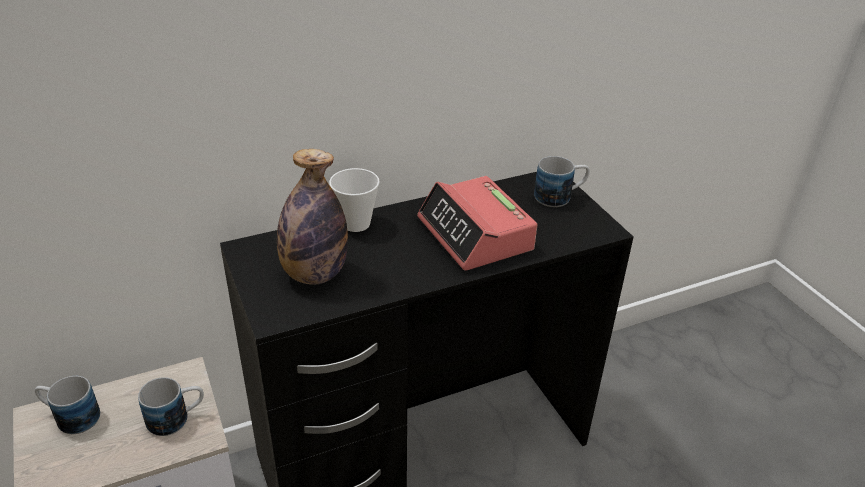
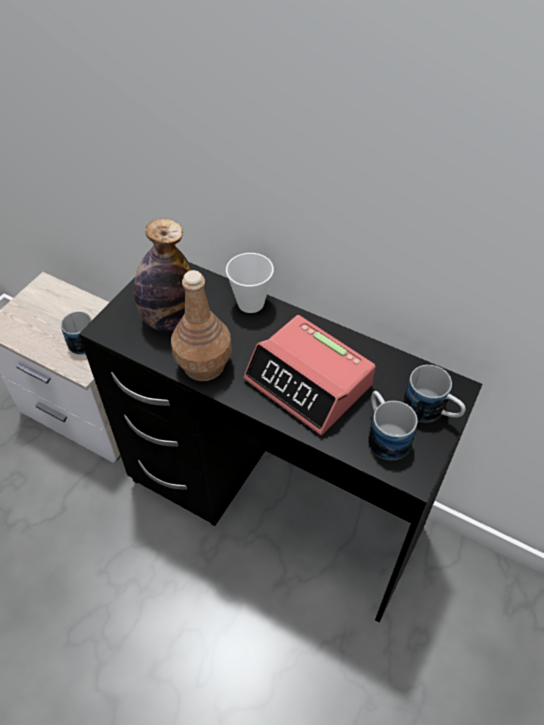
camera: 55 degrees right, 15 degrees up
mug [35,376,100,434] -> mug moved to [368,391,418,460]
alarm clock [417,176,537,271] -> alarm clock turned 75 degrees counterclockwise [243,315,375,435]
none -> brown bottle [171,270,232,381]

